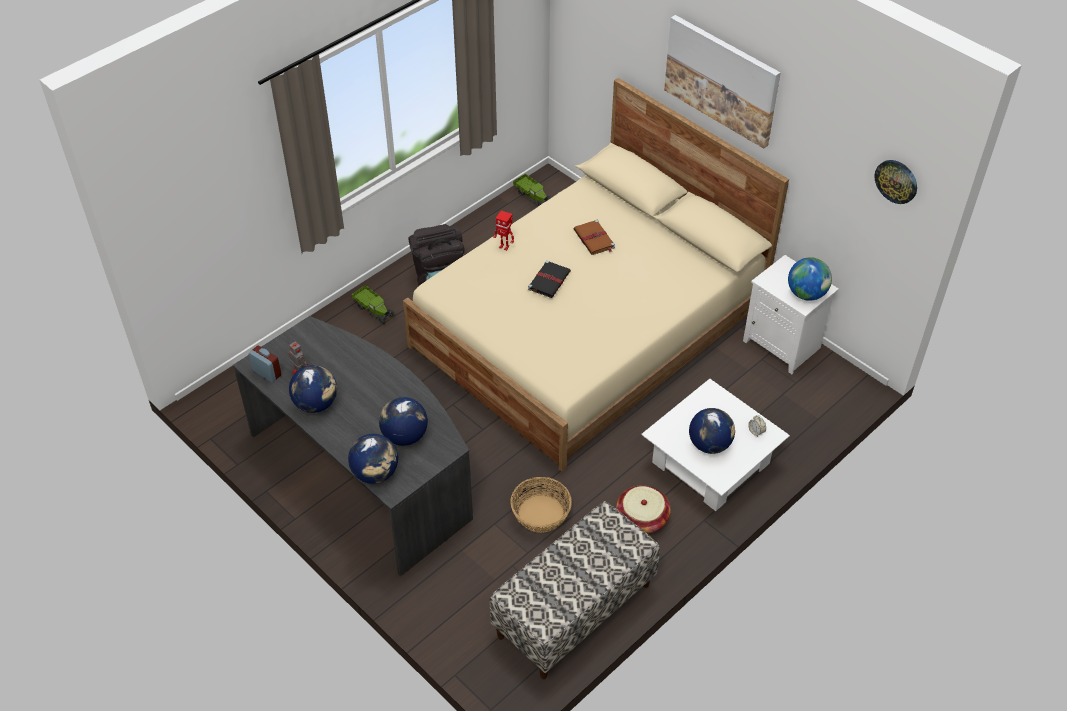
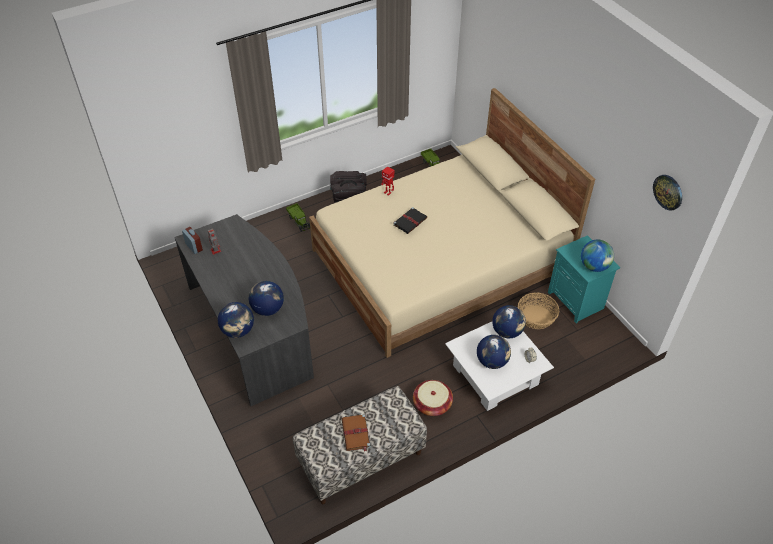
camera: 15 degrees right, 0 degrees up
globe [289,365,337,413] -> globe moved to [492,305,526,338]
basket [510,477,572,533] -> basket moved to [518,293,559,329]
brown book [574,220,615,255] -> brown book moved to [342,414,371,451]
picture [664,15,781,149] -> none
white nightstand [743,255,839,374] -> turquoise nightstand [548,235,620,324]

